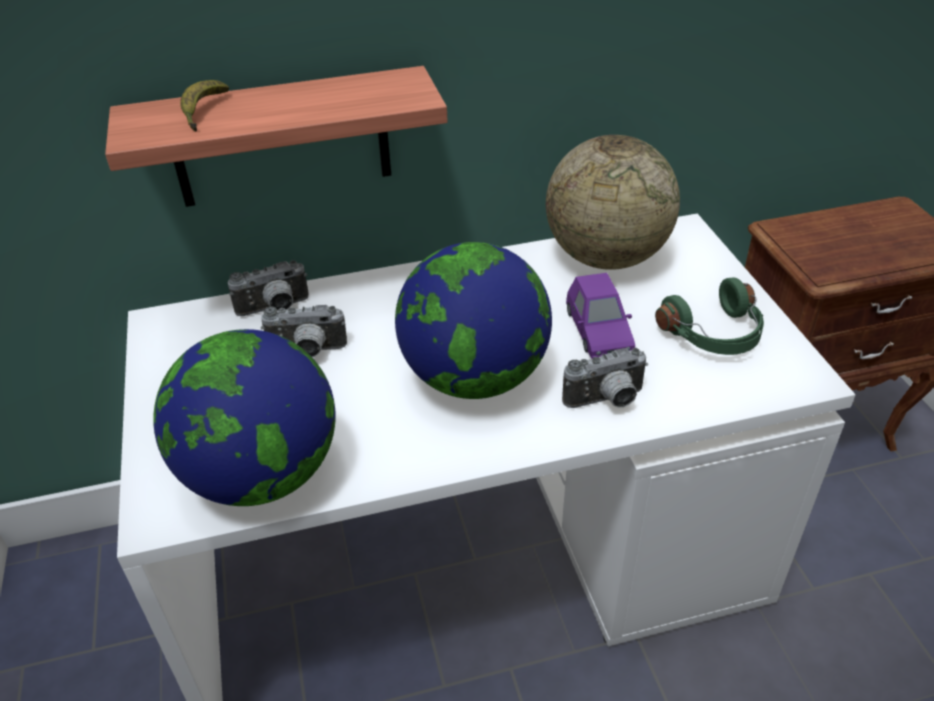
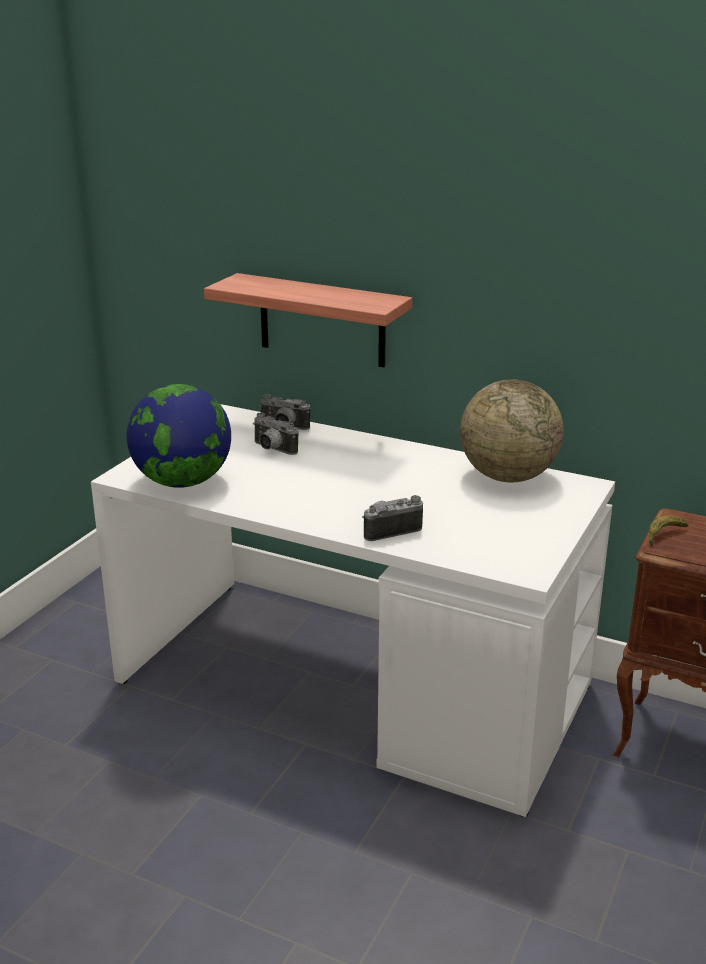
camera: 40 degrees right, 15 degrees down
banana [180,80,229,132] -> banana moved to [649,515,689,546]
globe [395,242,552,399] -> none
camera [562,348,648,408] -> camera turned 135 degrees clockwise [362,495,423,541]
purple toy car [566,273,635,359] -> none
green headphones [655,277,764,355] -> none

